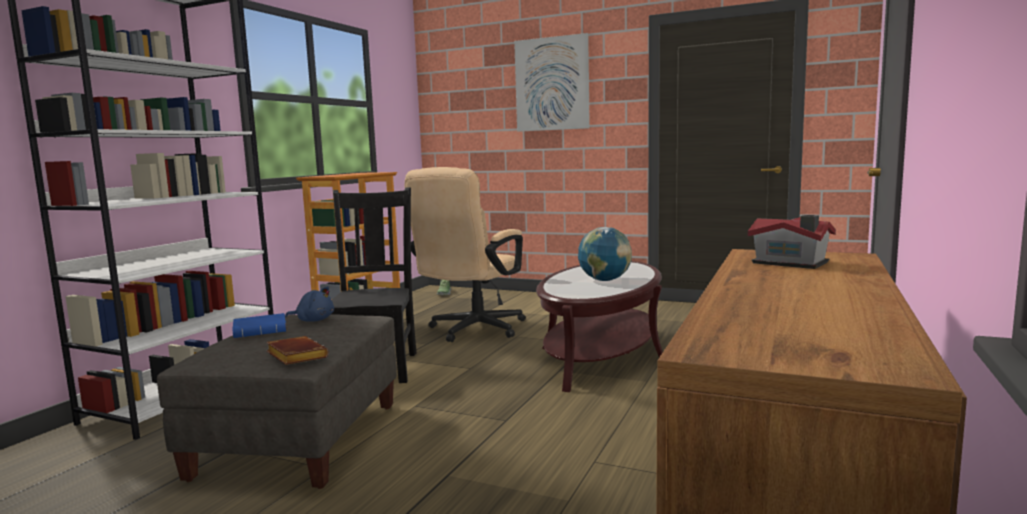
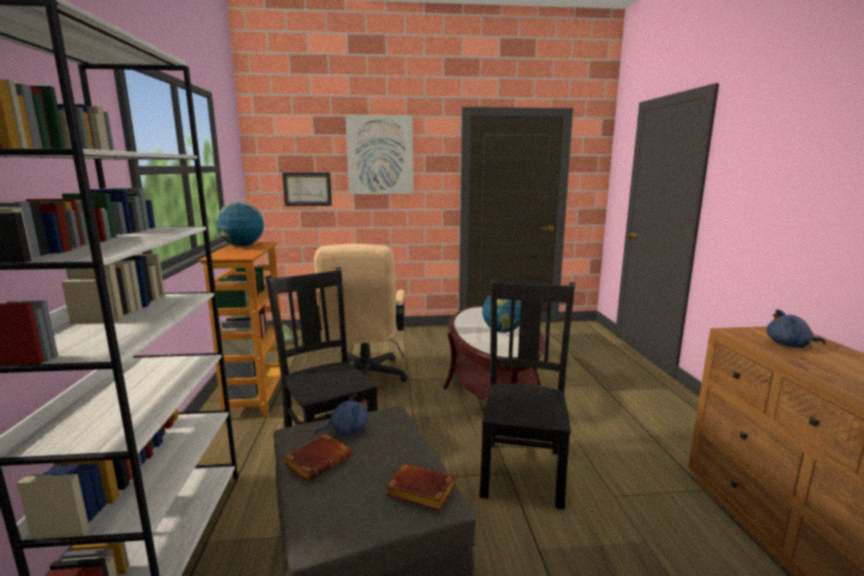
camera: 30 degrees left, 5 degrees up
blue book [232,313,287,338] -> brown book [283,434,351,482]
toy house [747,215,836,269] -> blue plush toy [766,309,826,348]
none -> globe [216,201,264,247]
none -> picture [282,173,332,206]
none -> black chair [479,279,575,509]

